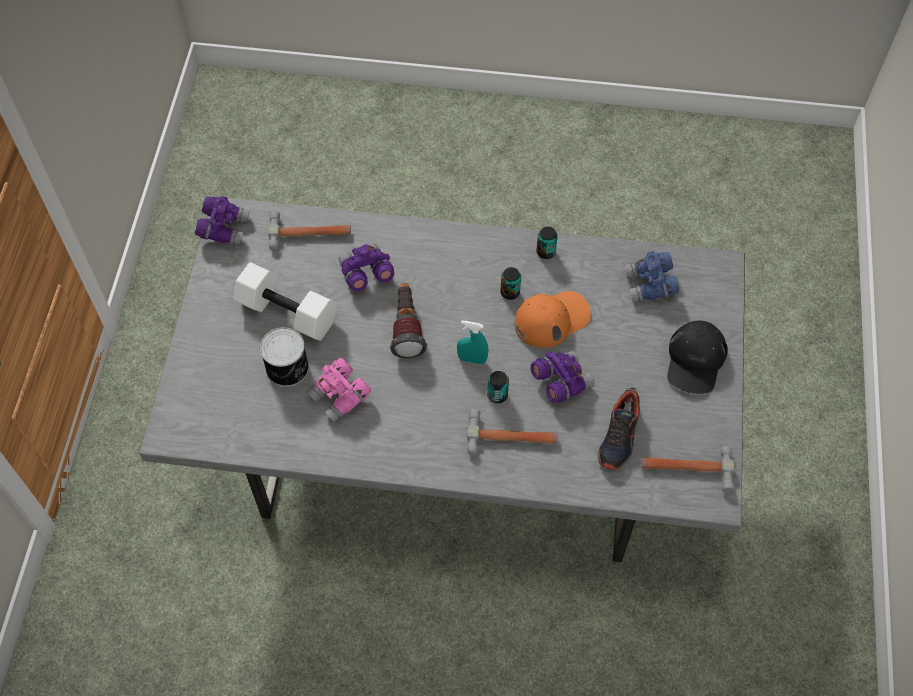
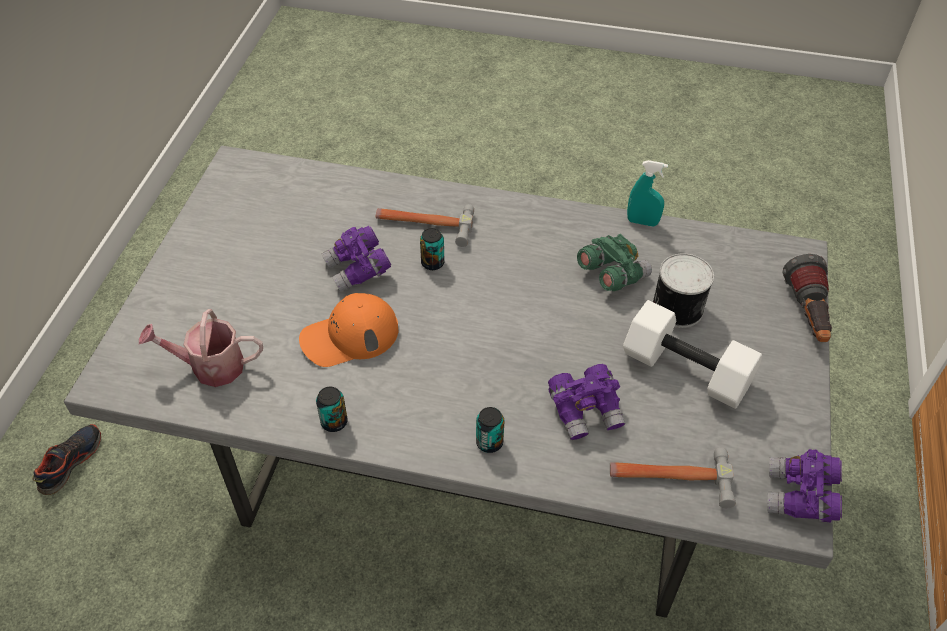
camera: 175 degrees left, 10 degrees down
pink binoculars [307,358,371,423] -> green binoculars [577,234,652,291]
flashlight [390,283,427,358] -> flashlight moved to [782,254,832,342]
turquoise spray bottle [457,321,488,365] -> turquoise spray bottle moved to [627,160,668,226]
can [500,267,521,300] -> can moved to [476,407,504,453]
shoe [598,388,640,470] -> shoe moved to [32,424,101,495]
blue binoculars [624,251,679,302] -> watering can [139,309,263,387]
hammer [641,446,735,493] -> none
black cap [667,321,728,394] -> none

